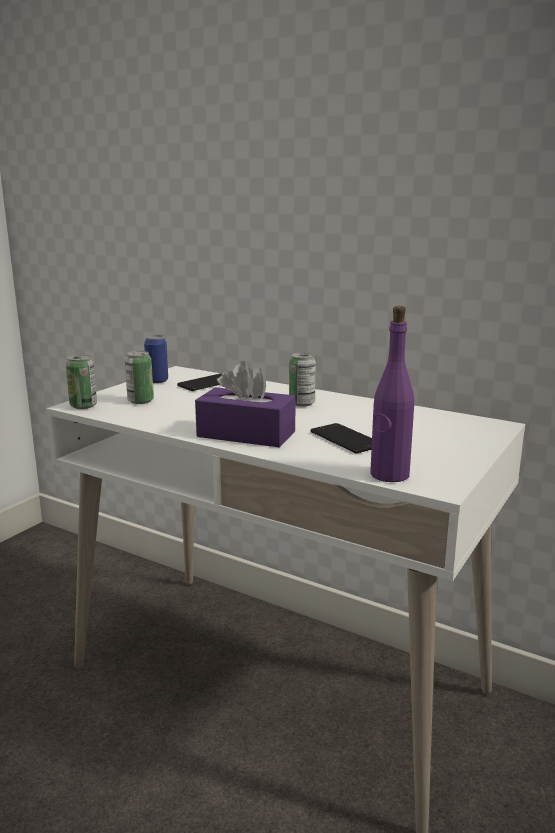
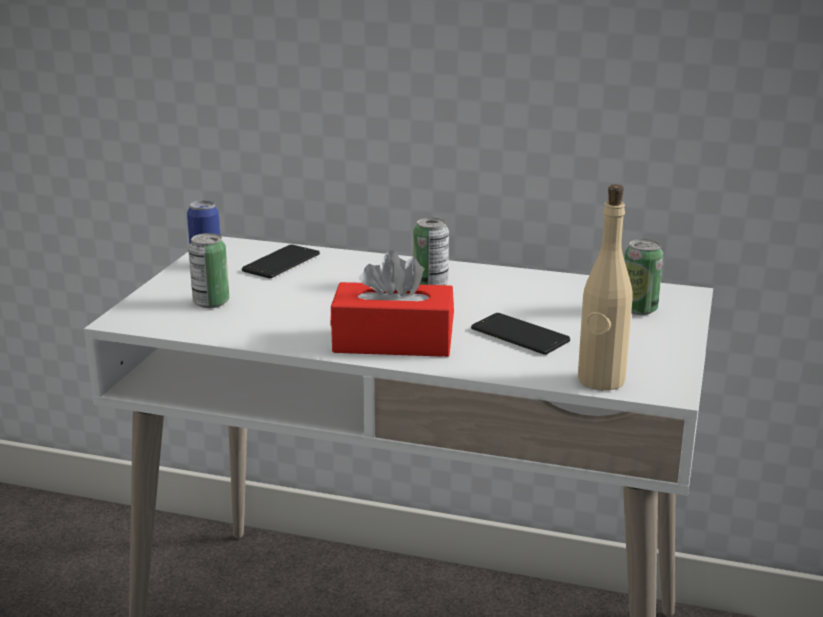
camera: 15 degrees left, 5 degrees up
can [66,355,97,409] -> can moved to [624,239,663,315]
purple tissue box [195,361,296,447] -> red tissue box [331,250,454,357]
purple bottle [370,306,414,482] -> beige bottle [578,185,633,391]

